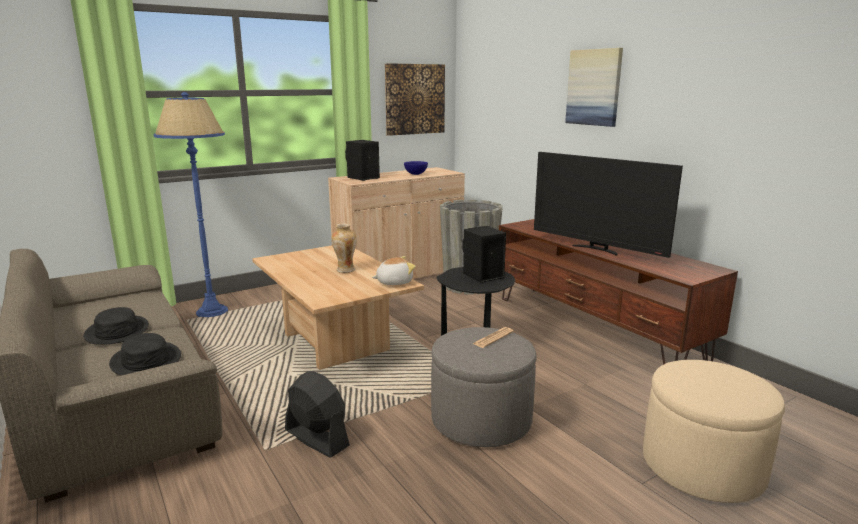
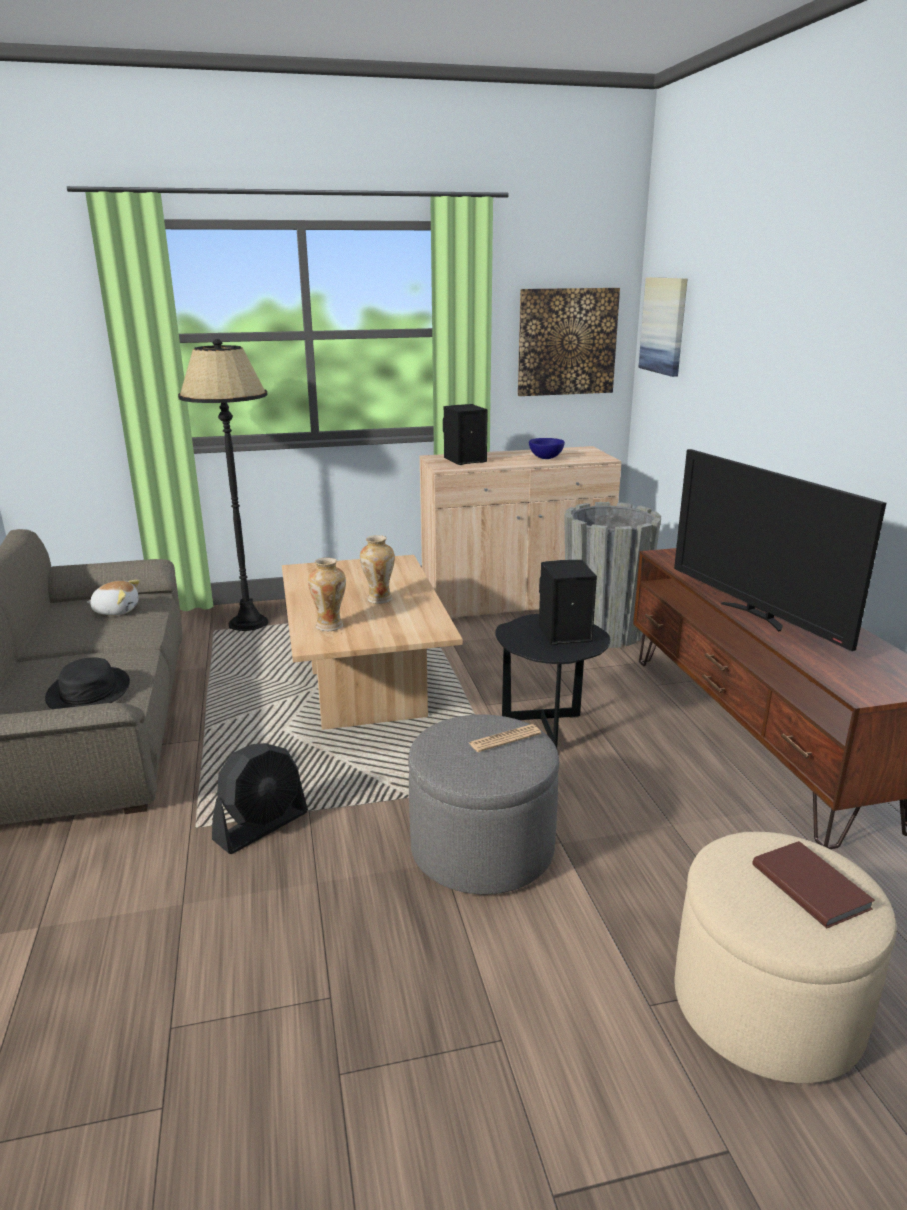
camera: 20 degrees right, 5 degrees up
black hat [84,307,149,345] -> none
blue floor lamp [153,92,228,317] -> black floor lamp [178,339,268,631]
black fan [285,371,350,458] -> black fan turned 75 degrees clockwise [212,743,308,854]
plush toy [372,256,416,285] -> plush toy moved to [87,580,140,615]
picture [565,48,623,127] -> picture moved to [638,277,687,377]
none -> vase [308,558,346,631]
none -> brown book [752,841,875,928]

